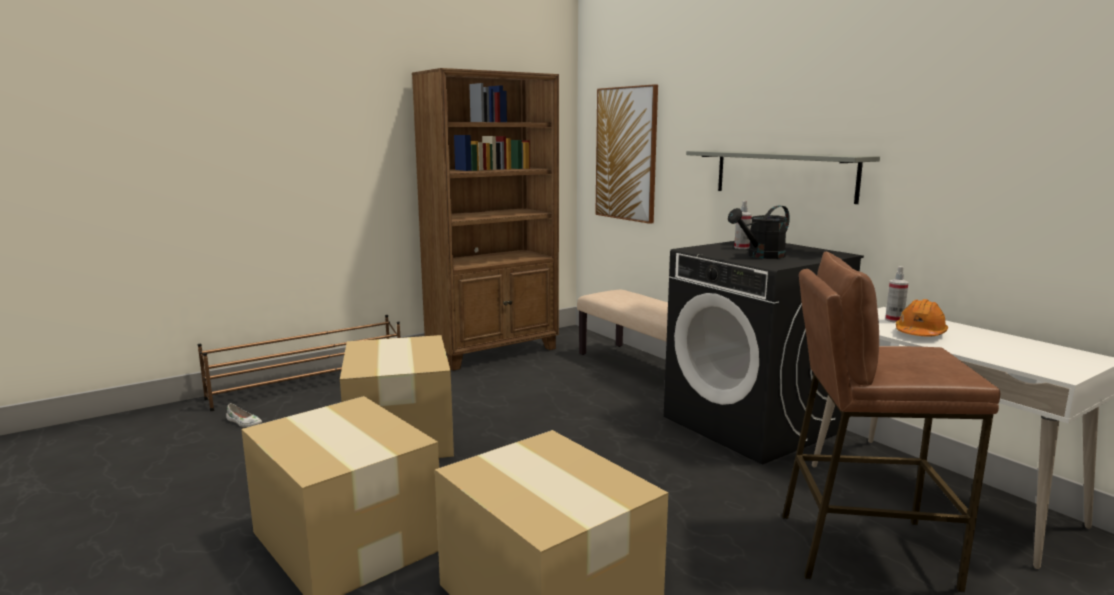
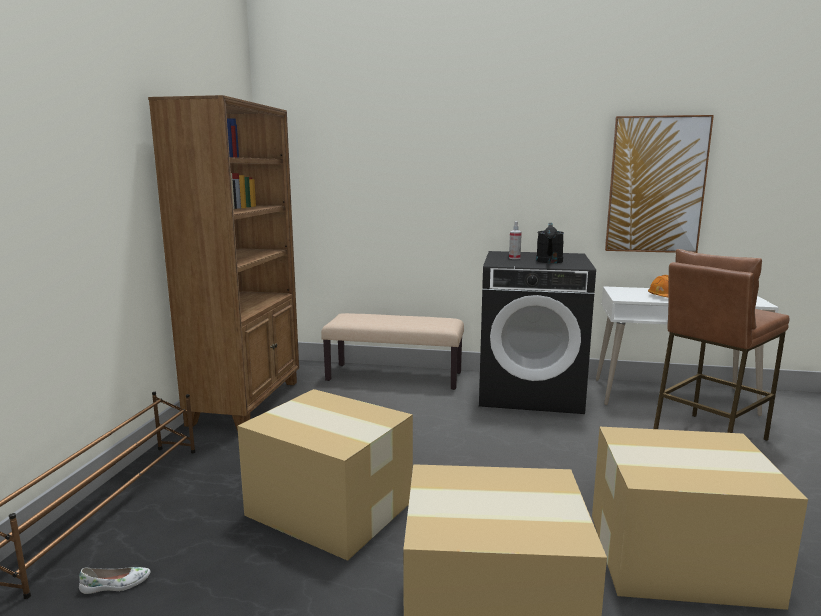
camera: 45 degrees left, 0 degrees up
picture [595,84,658,224] -> picture moved to [605,115,714,253]
grey shelf [686,150,880,204] -> none
spray bottle [885,266,908,323] -> none

